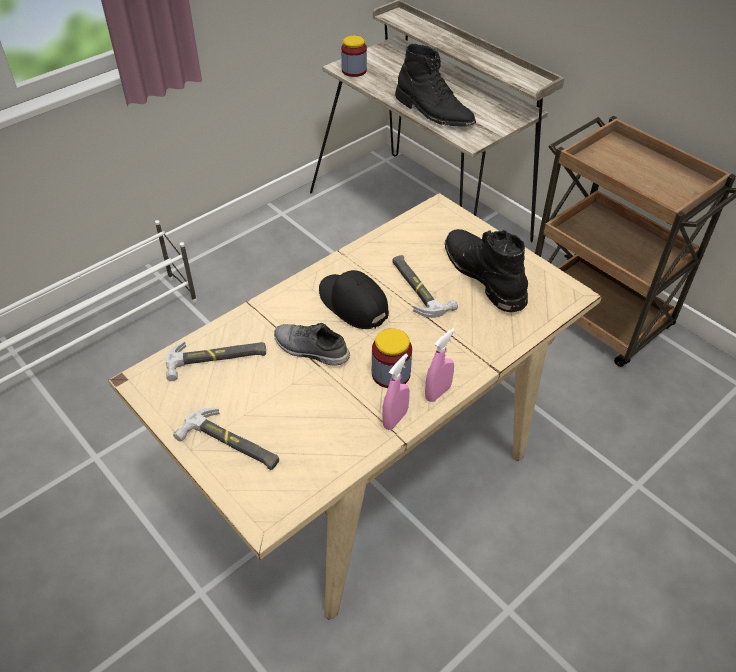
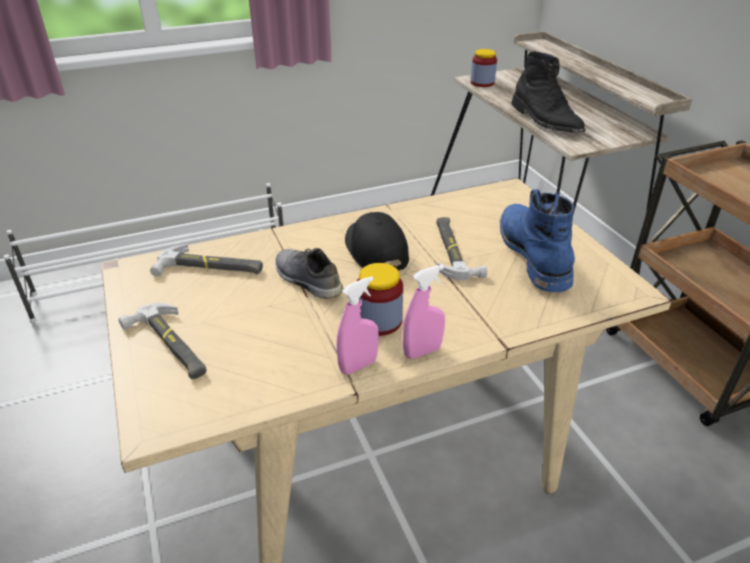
camera: 20 degrees right, 10 degrees down
black boot [445,229,528,312] -> blue boot [500,189,575,292]

